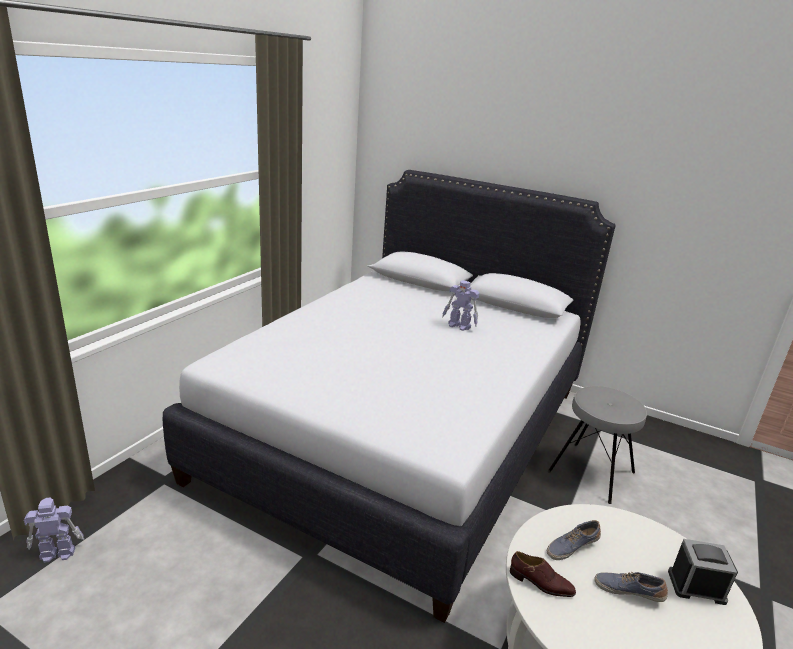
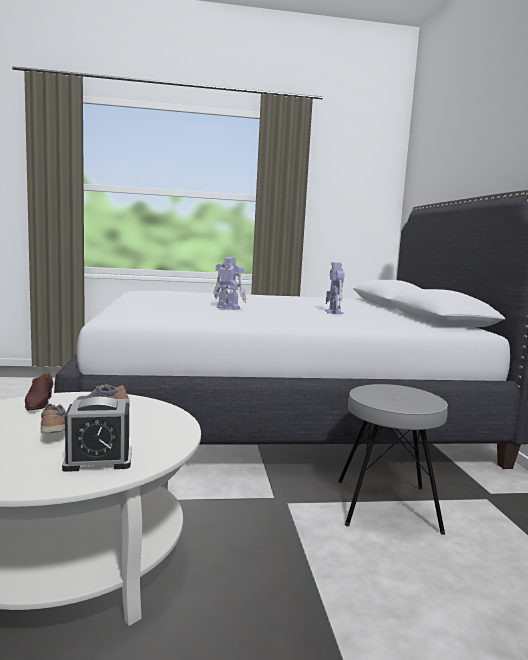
camera: 55 degrees right, 15 degrees down
toy robot [24,498,84,563] -> toy robot moved to [214,257,246,310]
alarm clock [668,539,738,605] -> alarm clock turned 105 degrees clockwise [62,397,132,472]

